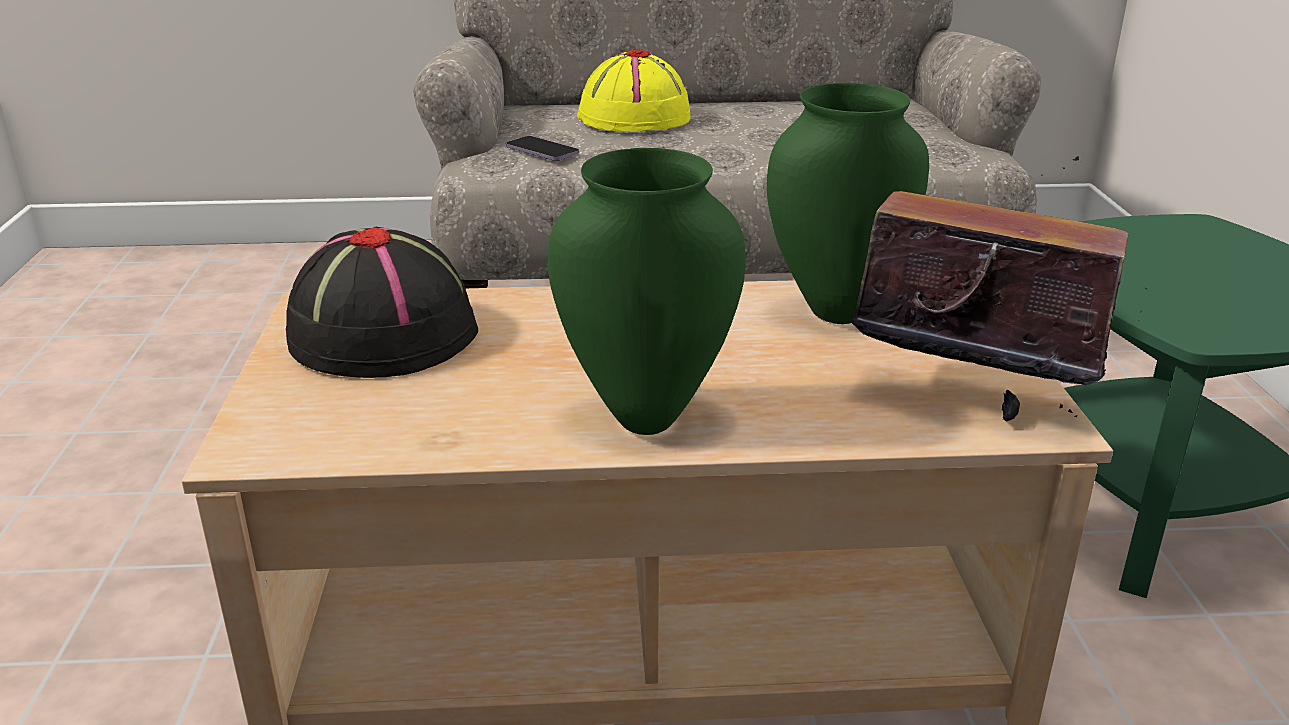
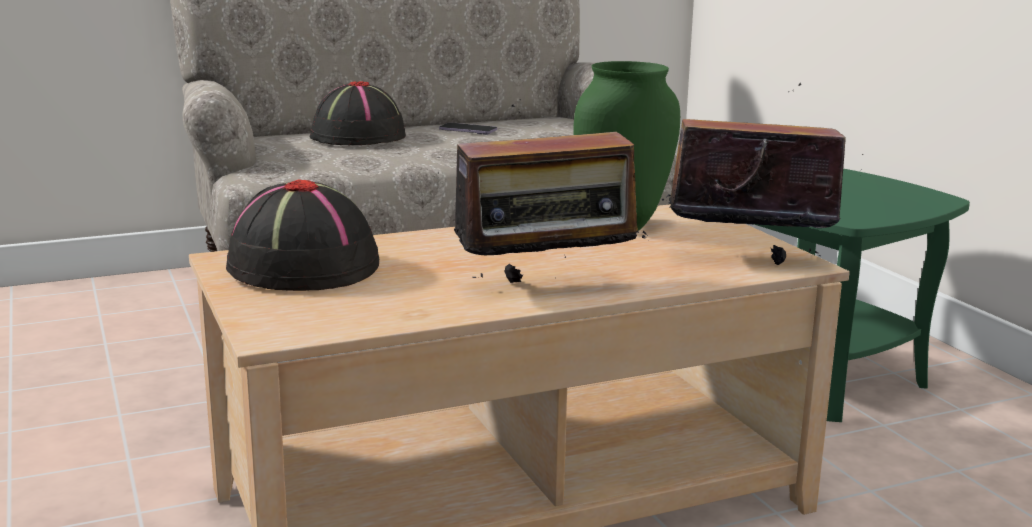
camera: 20 degrees left, 10 degrees down
phone [506,136,579,161] -> phone moved to [439,123,497,135]
green vase [548,148,746,435] -> radio [438,99,647,283]
yellow hat [577,50,690,132] -> black hat [309,81,406,145]

